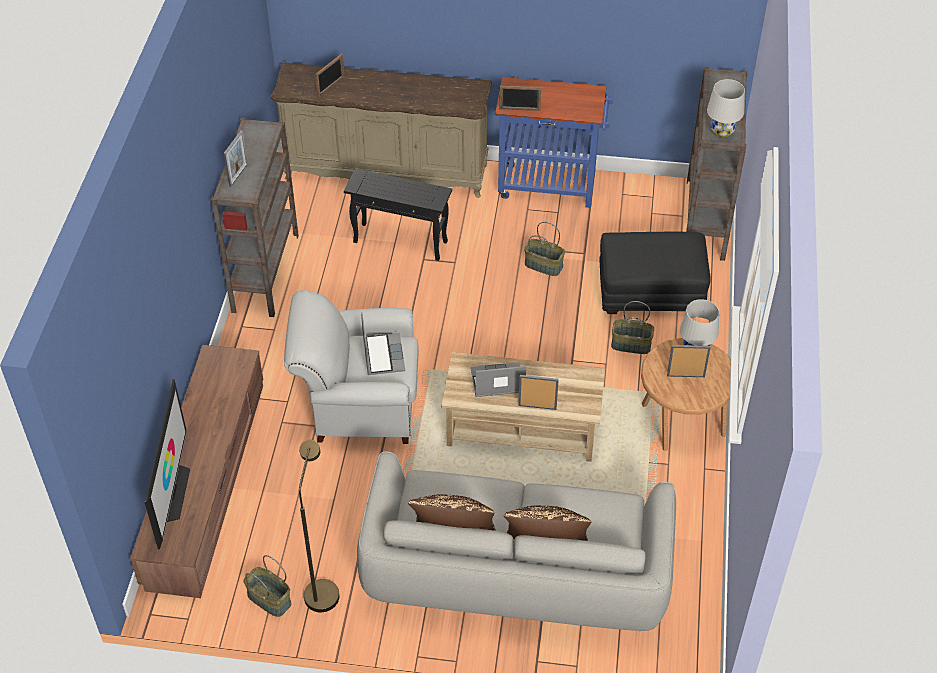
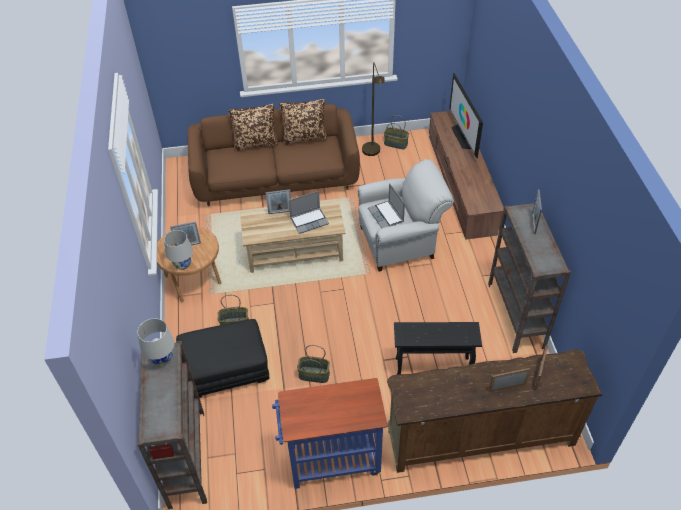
camera: 165 degrees right, 0 degrees up
grey sofa [357,451,676,632] -> brown sofa [188,104,360,206]
picture frame [499,85,541,111] -> picture frame moved to [489,368,530,392]

